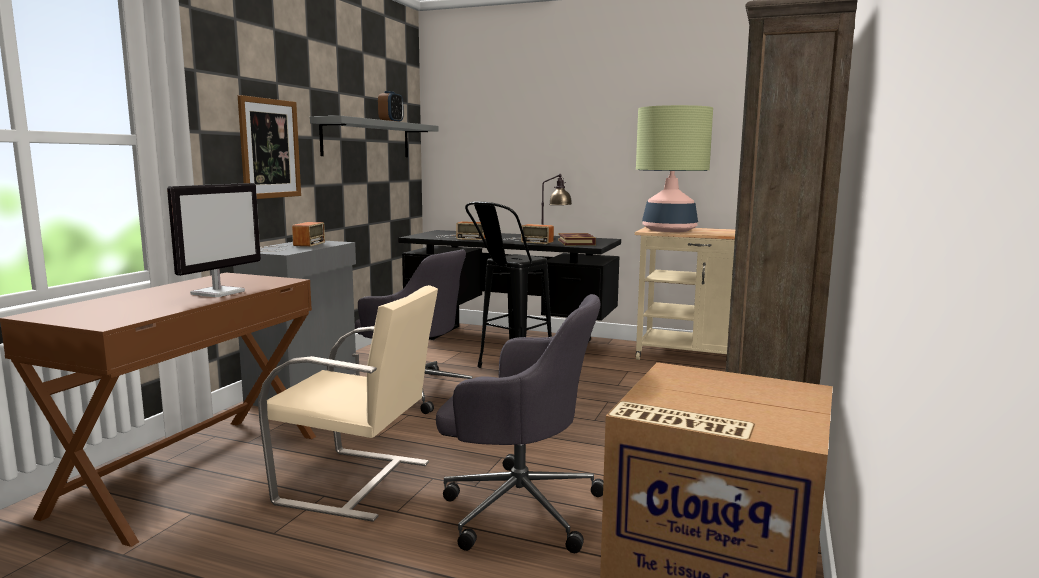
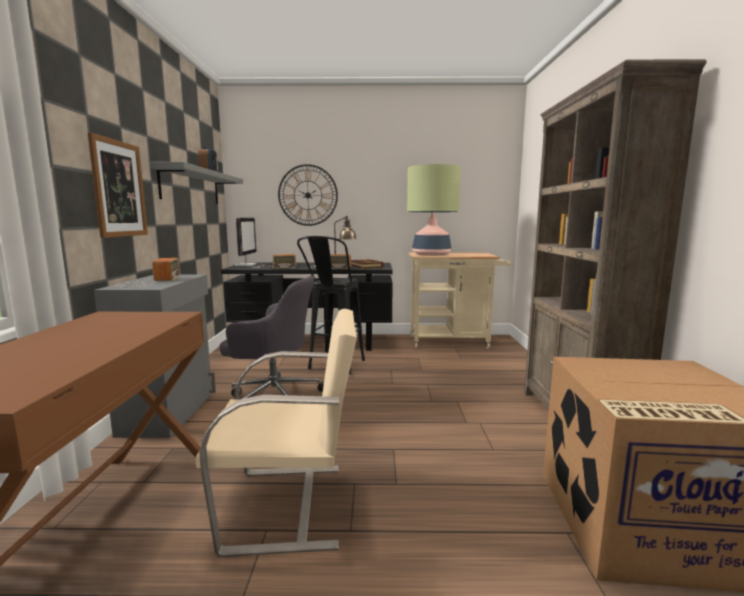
camera: 20 degrees left, 0 degrees up
monitor [167,183,261,297] -> monitor moved to [236,218,257,266]
grey office chair [436,294,603,553] -> none
none -> wall clock [278,164,338,226]

